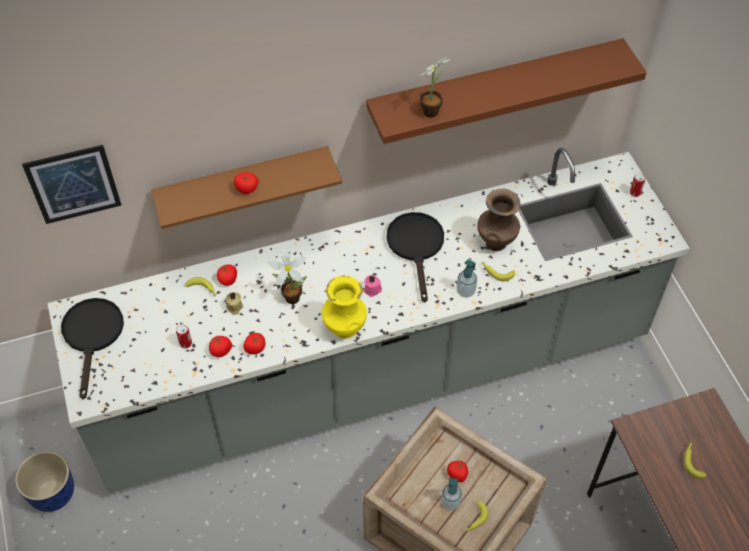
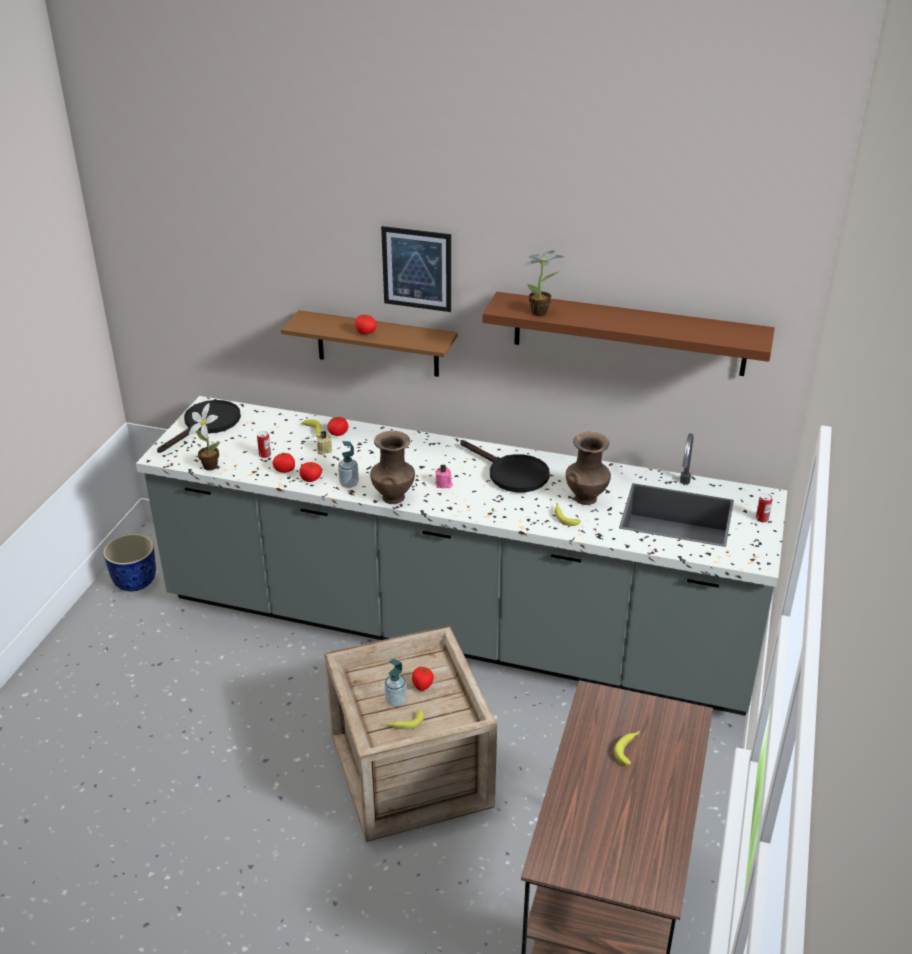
camera: 35 degrees right, 20 degrees down
picture [22,145,121,224] -> picture moved to [381,226,451,312]
potted plant [268,247,307,304] -> potted plant moved to [189,403,220,471]
yellow vase [322,275,367,339] -> brown vase [370,430,415,504]
black frying pan [387,212,444,302] -> black frying pan turned 105 degrees clockwise [460,440,550,492]
soap dispenser [457,259,477,298] -> soap dispenser moved to [338,441,359,488]

